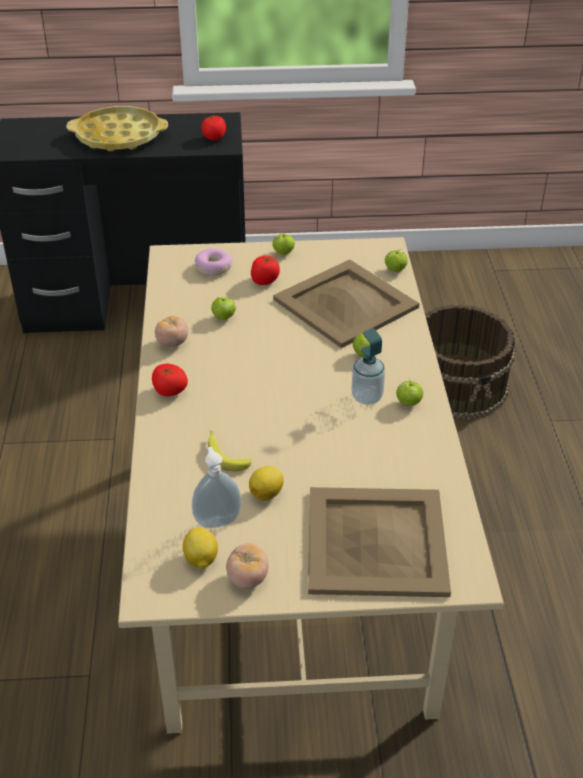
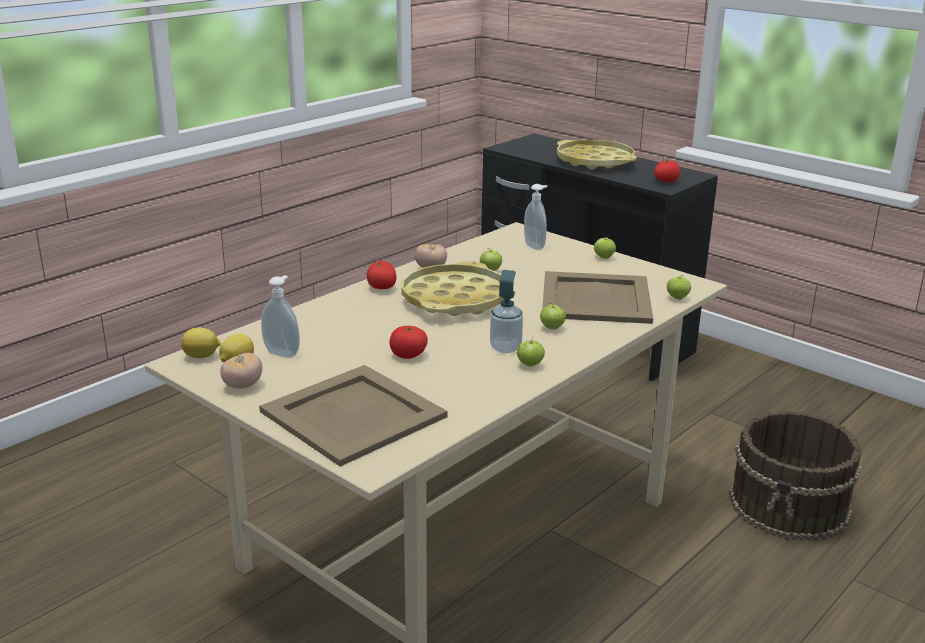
camera: 45 degrees right, 15 degrees down
donut [195,248,233,276] -> soap dispenser [524,184,548,250]
banana [208,430,252,471] -> none
lemon [249,466,284,501] -> lemon moved to [181,328,221,358]
tomato [251,256,280,285] -> tomato moved to [389,326,428,359]
none -> yellow tray [401,261,505,316]

